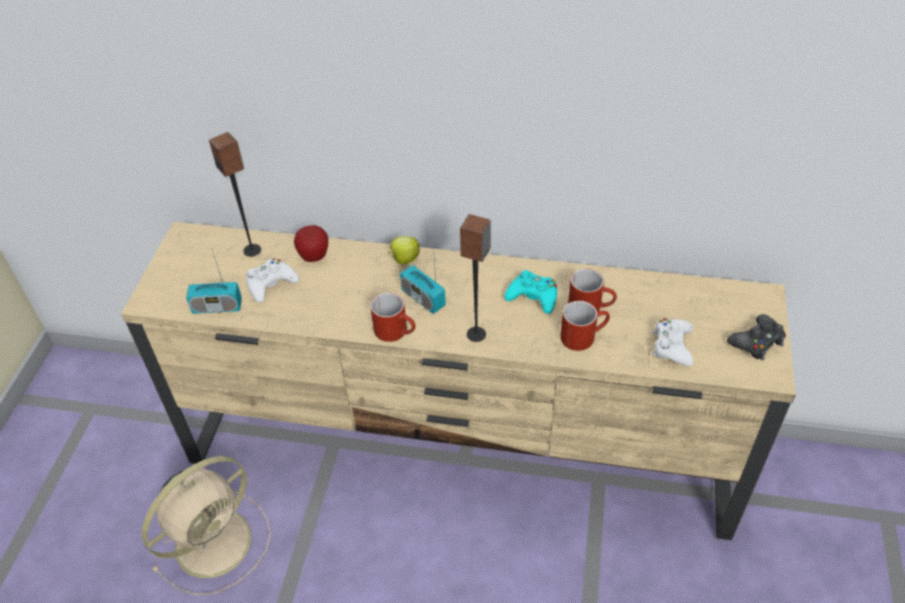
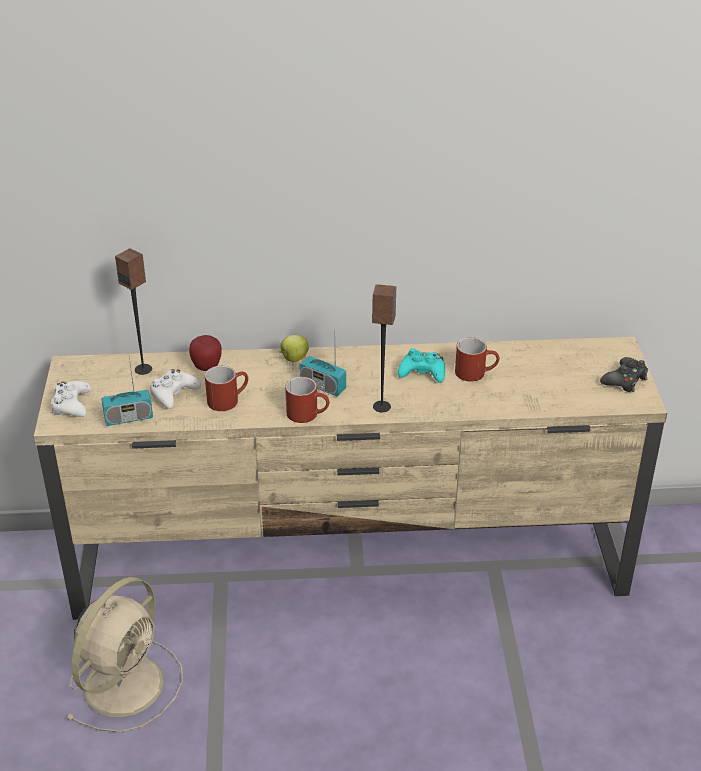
camera: 15 degrees left, 10 degrees down
red mug [560,301,610,351] -> red mug moved to [205,366,248,411]
white game controller [652,318,693,366] -> white game controller moved to [51,381,91,417]

